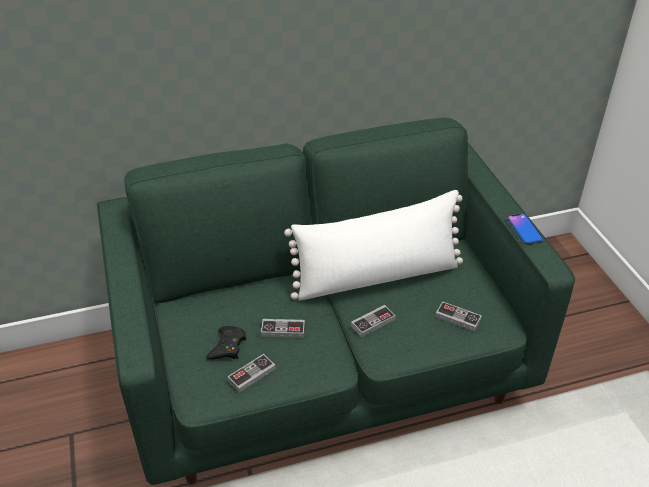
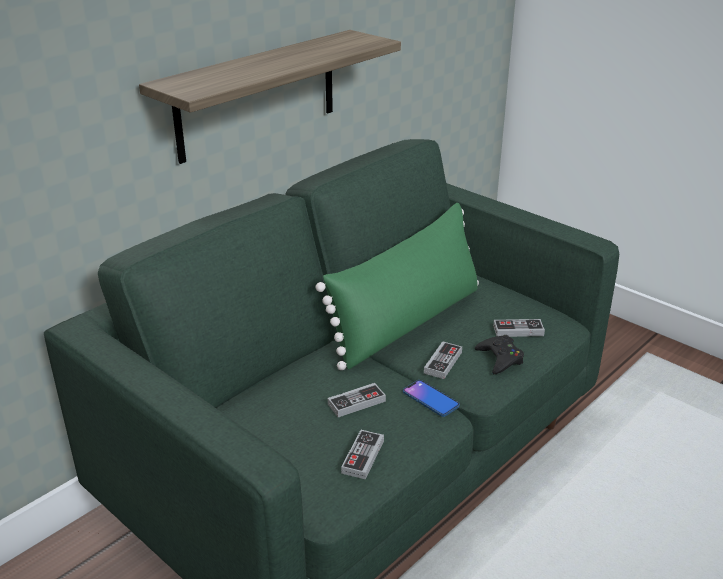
camera: 30 degrees left, 10 degrees down
black game controller [206,326,246,360] -> black game controller moved to [475,335,524,374]
white pillow [284,190,463,301] -> green pillow [316,203,479,370]
phone [507,213,544,245] -> phone moved to [403,380,460,417]
none -> shelf [139,30,401,164]

